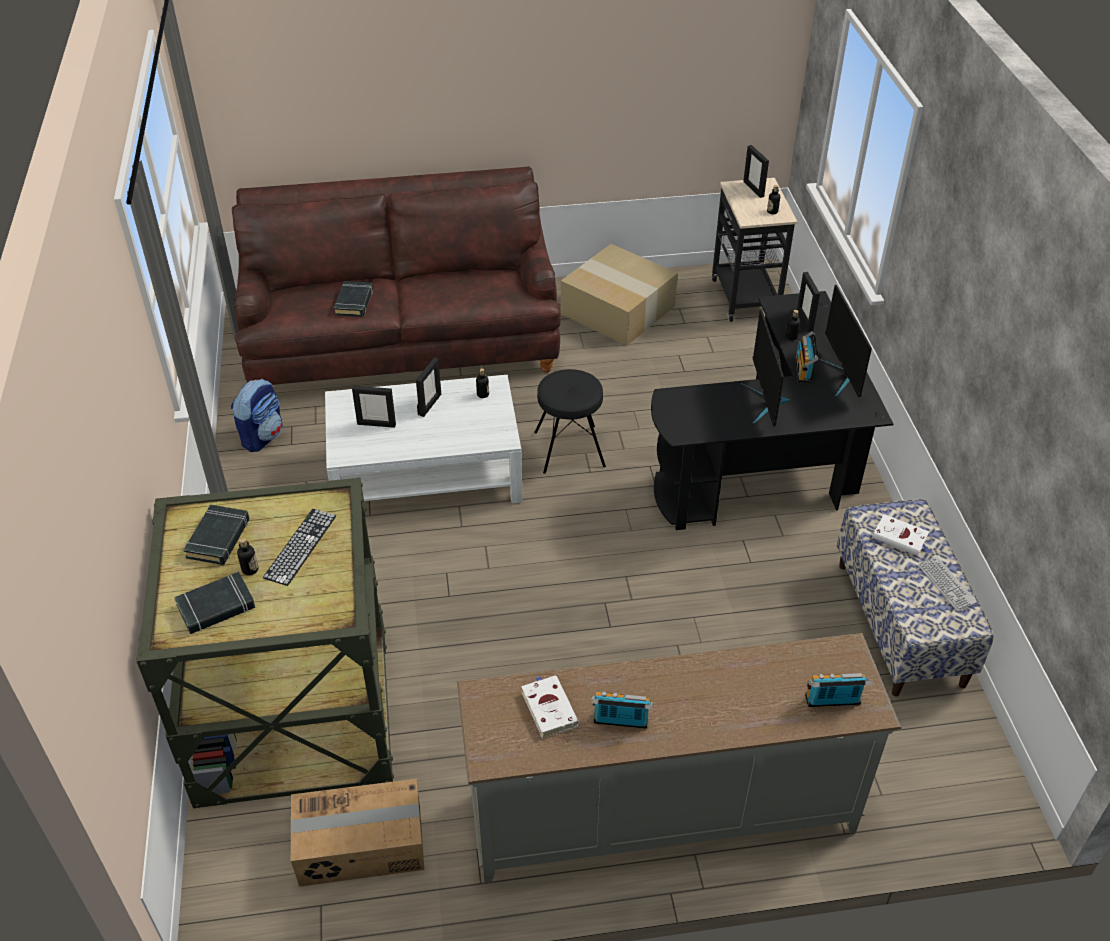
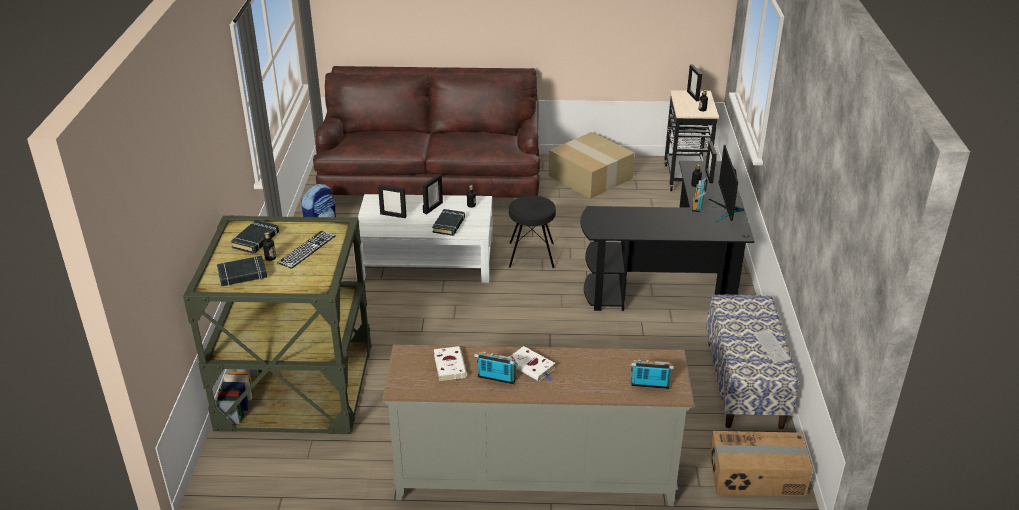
camera: 10 degrees right, 10 degrees down
cardboard box [291,779,424,887] -> cardboard box moved to [710,431,813,497]
black book [334,281,373,317] -> black book moved to [432,209,465,236]
monitor [740,310,790,426] -> none
white book [872,514,932,556] -> white book moved to [509,346,555,381]

